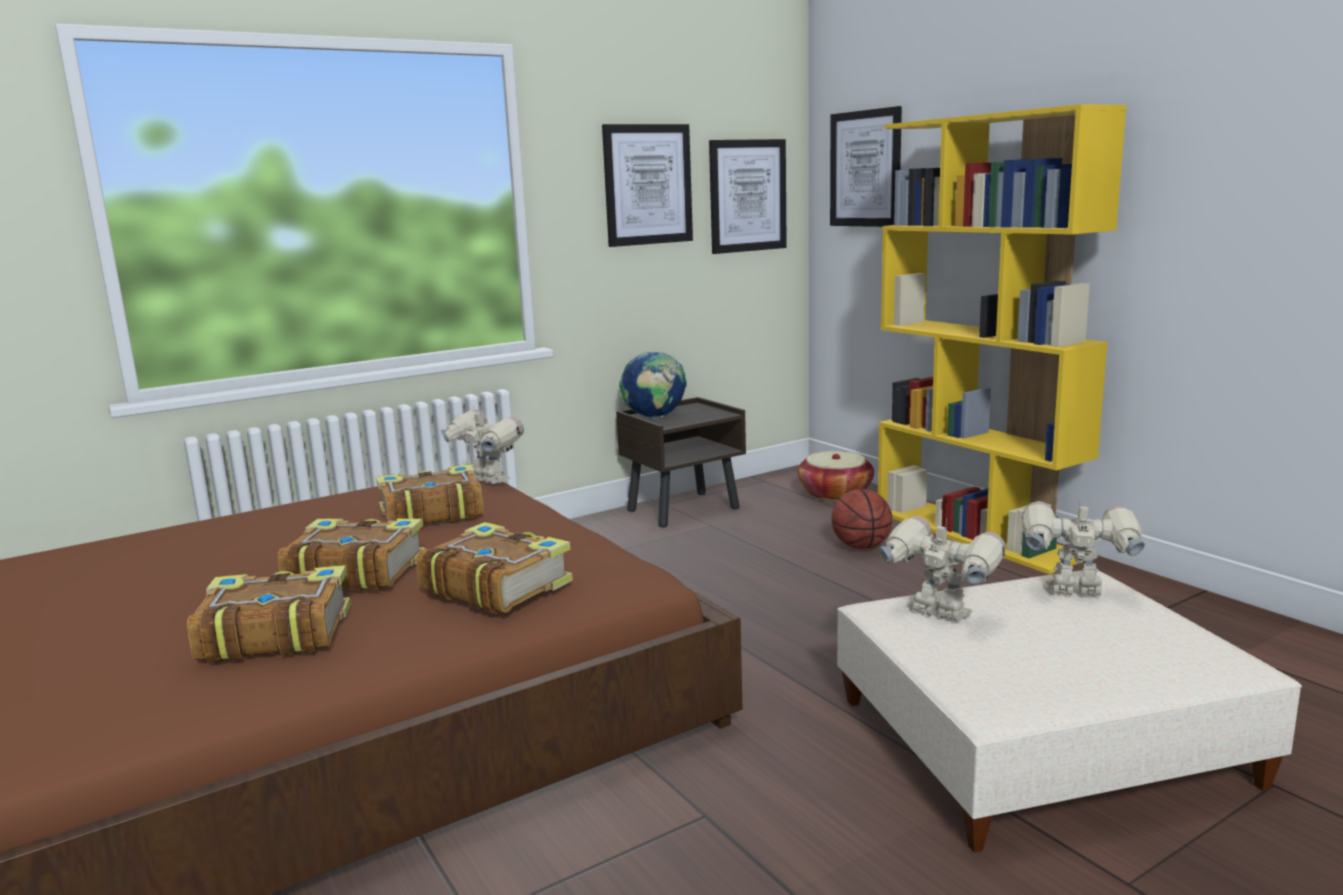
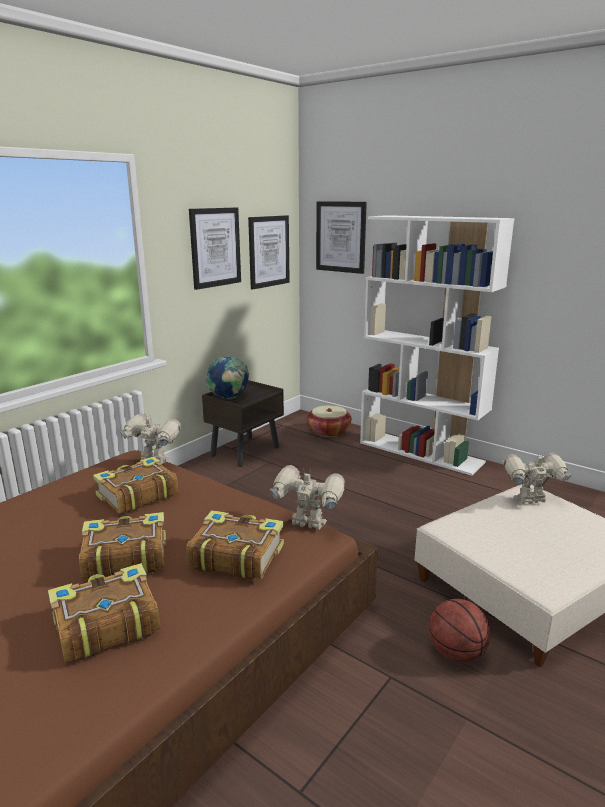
camera: 20 degrees left, 5 degrees up
basketball [832,489,892,549] -> basketball moved to [429,599,491,662]
yellow bookcase [878,104,1127,574] -> white bookcase [360,215,514,476]
toy robot [879,516,1005,622] -> toy robot moved to [270,465,345,530]

